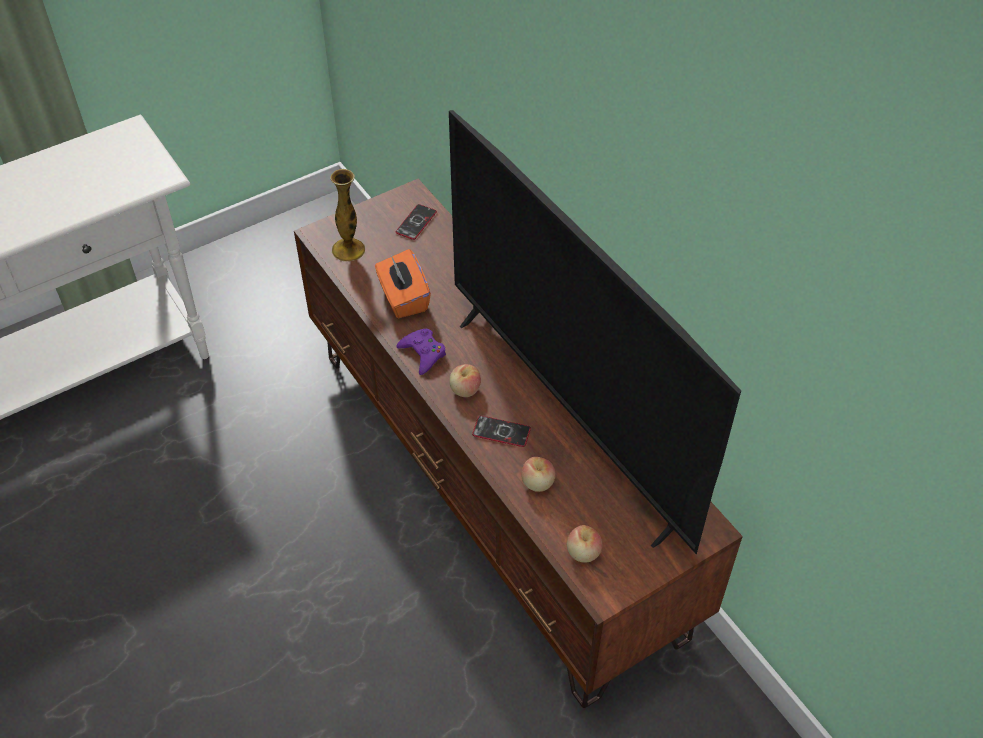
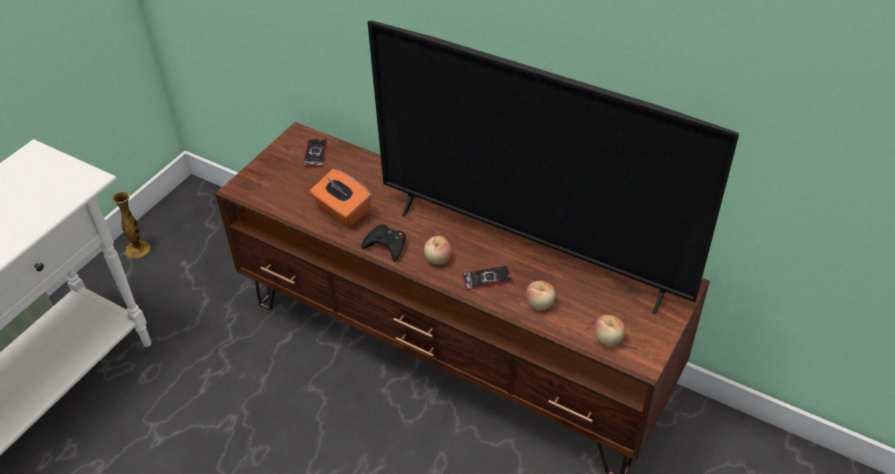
camera: 25 degrees left, 5 degrees down
vase [330,169,365,261] -> vase moved to [112,191,151,258]
purple game controller [396,329,446,375] -> black game controller [361,224,406,262]

